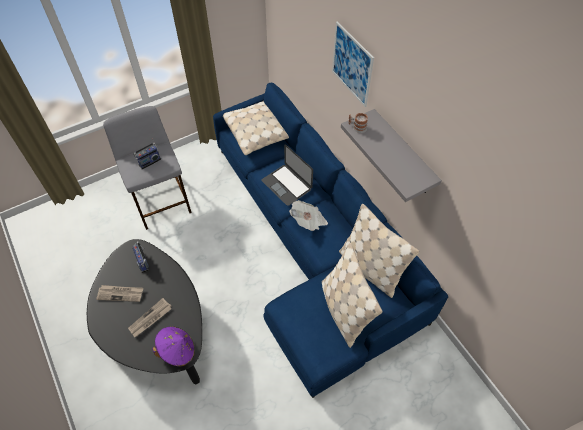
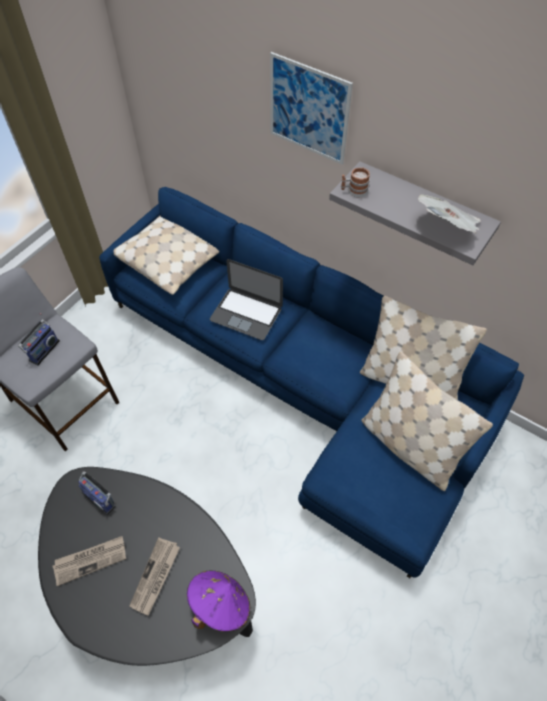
camera: 25 degrees left, 0 degrees up
newspaper [289,200,328,231] -> newspaper moved to [418,194,481,233]

